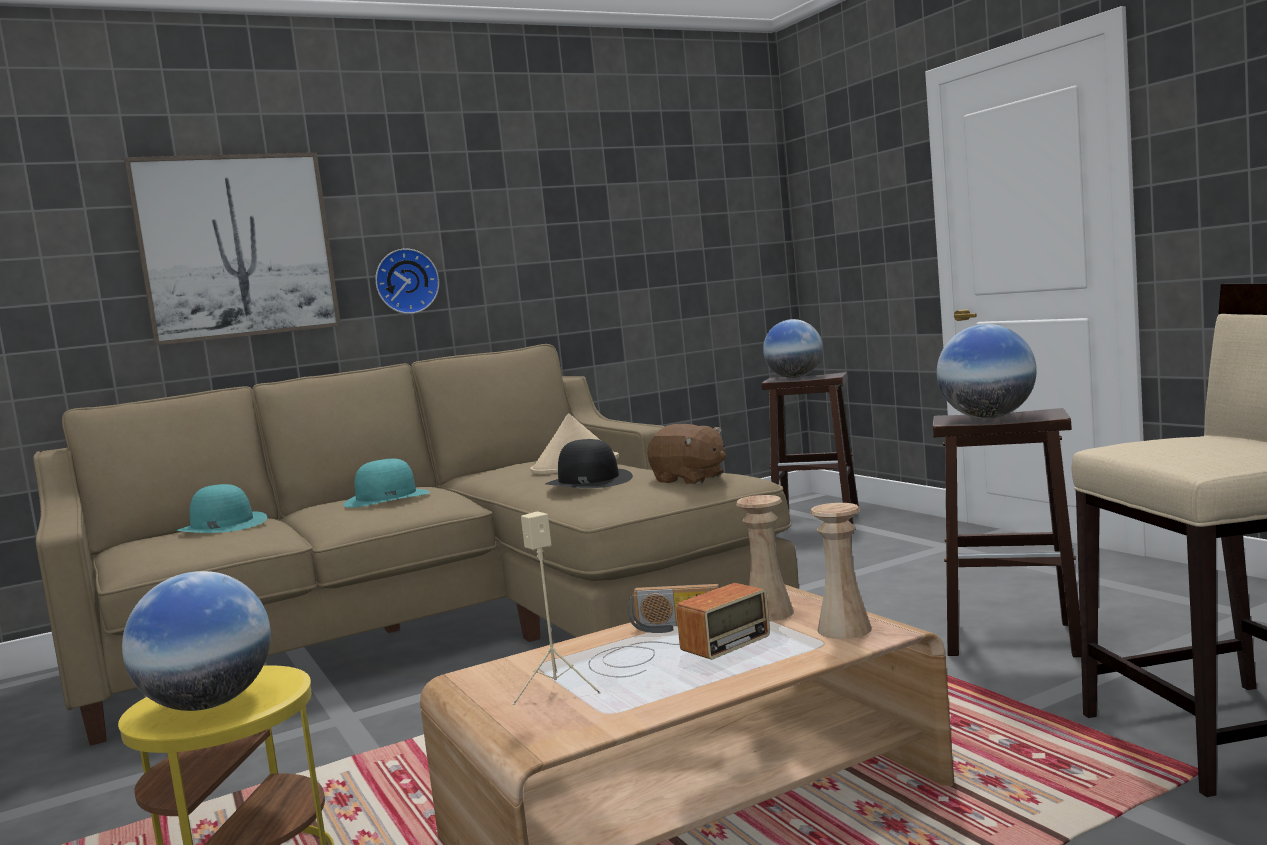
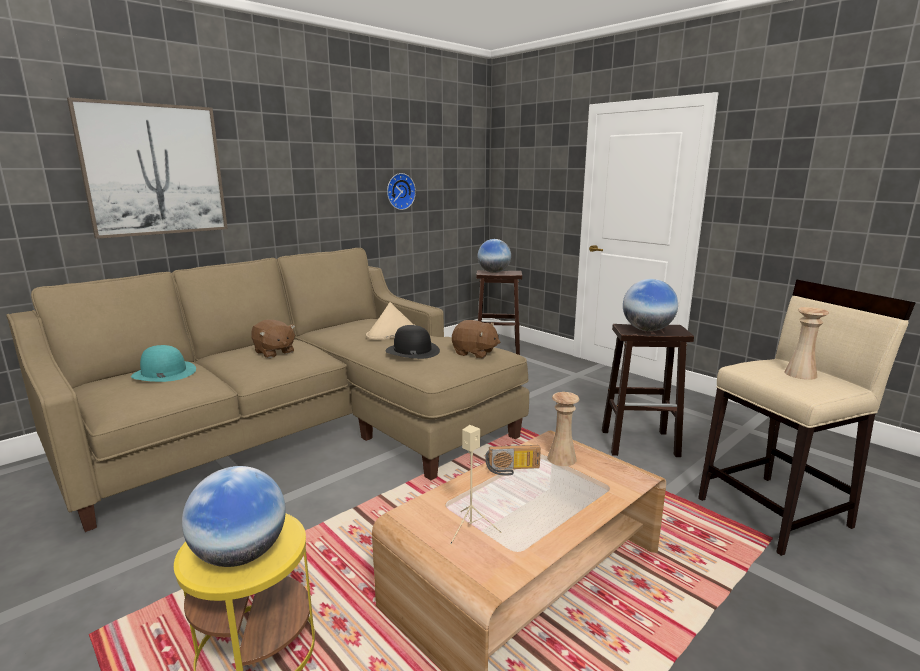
camera: 15 degrees left, 10 degrees up
turquoise hat [343,459,429,508] -> brown plush toy [251,319,295,358]
wall clock [375,248,439,314] -> wall clock moved to [387,173,416,210]
radio [588,583,770,678] -> none
beige vase [810,503,872,639] -> beige vase moved to [784,307,829,380]

